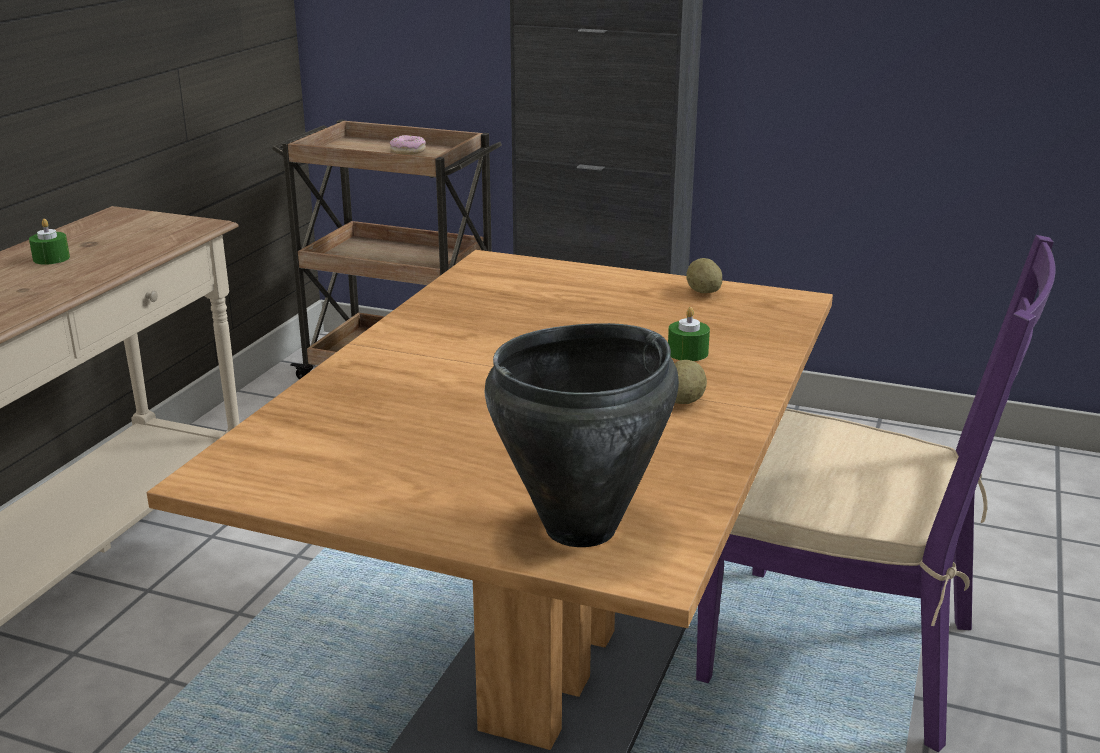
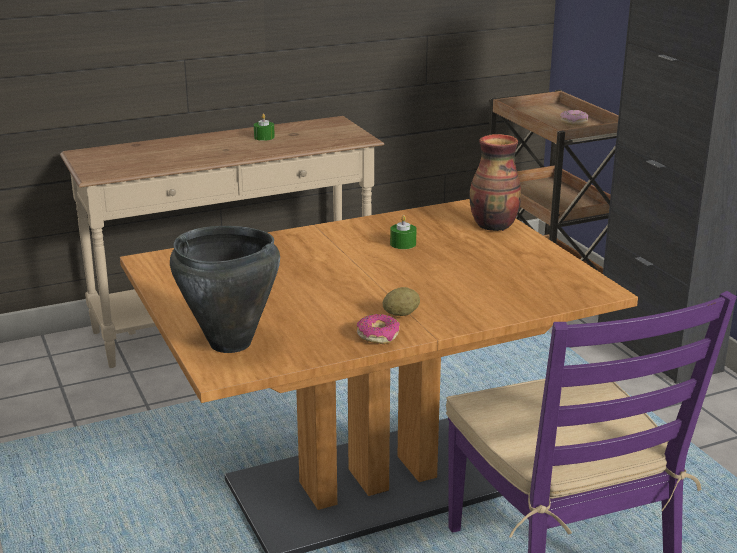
camera: 45 degrees right, 0 degrees up
green candle [668,307,710,361] -> green candle moved to [390,215,417,249]
potato [687,258,722,293] -> none
none -> donut [357,314,400,344]
none -> vase [469,134,521,231]

